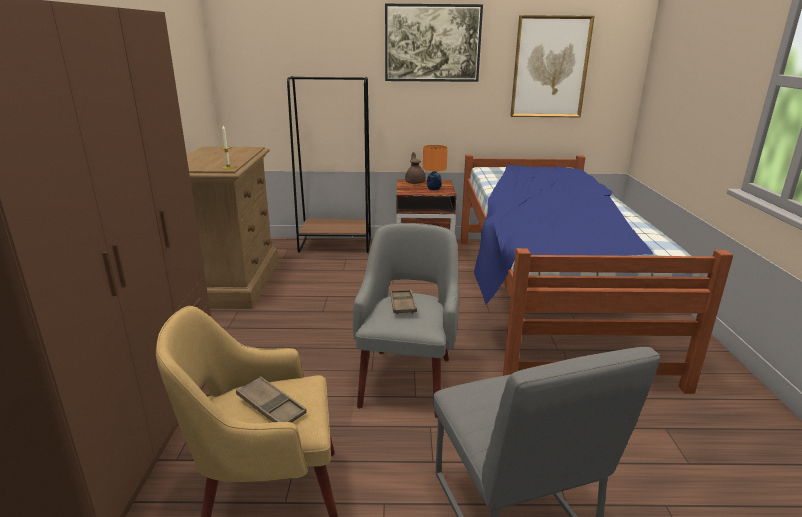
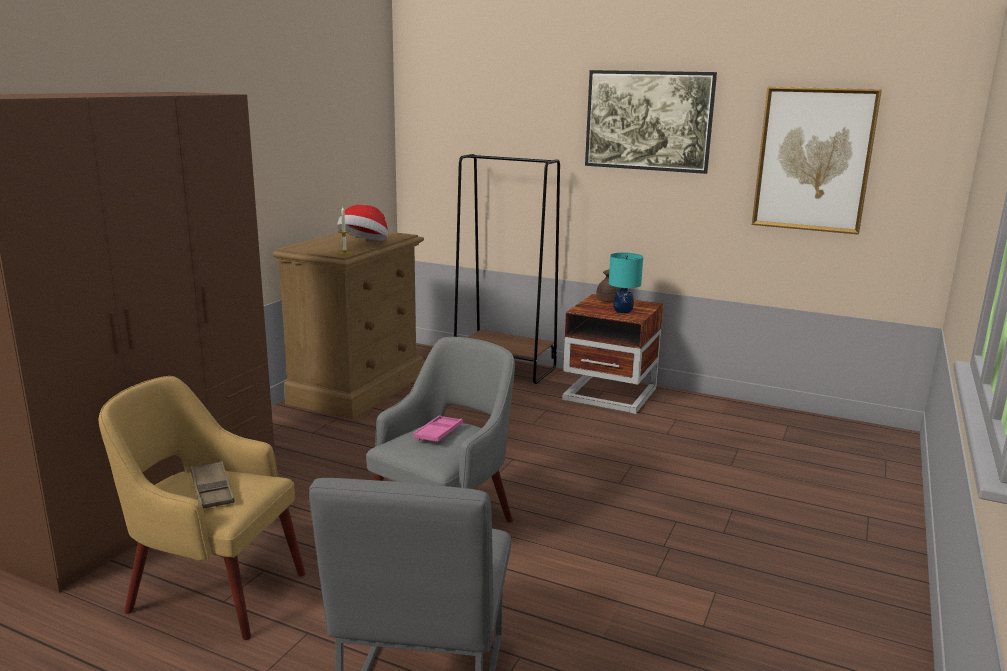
camera: 25 degrees right, 5 degrees down
brown tray [390,289,417,315] -> pink tray [413,415,463,443]
orange table lamp [423,145,448,190] -> turquoise table lamp [609,253,643,313]
bed [461,154,733,394] -> none
none -> hat [337,205,388,241]

